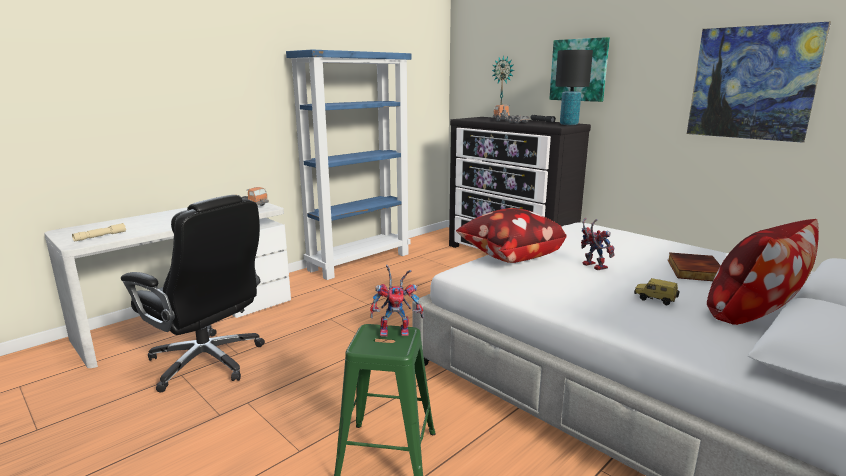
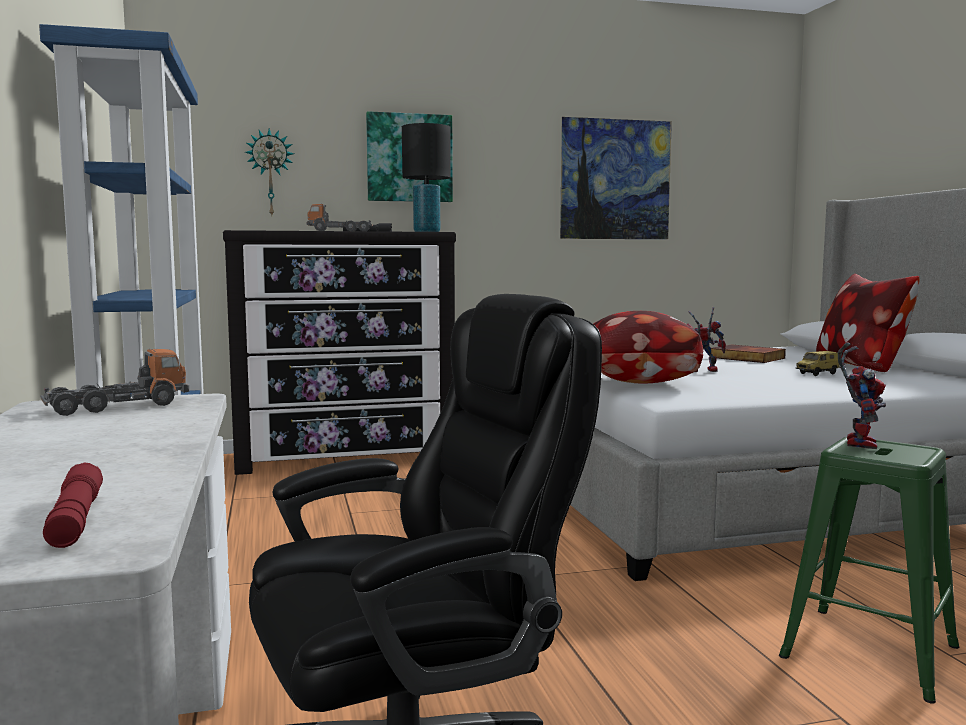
camera: 60 degrees left, 10 degrees down
beige flashlight [72,223,126,242] -> red flashlight [43,463,103,548]

